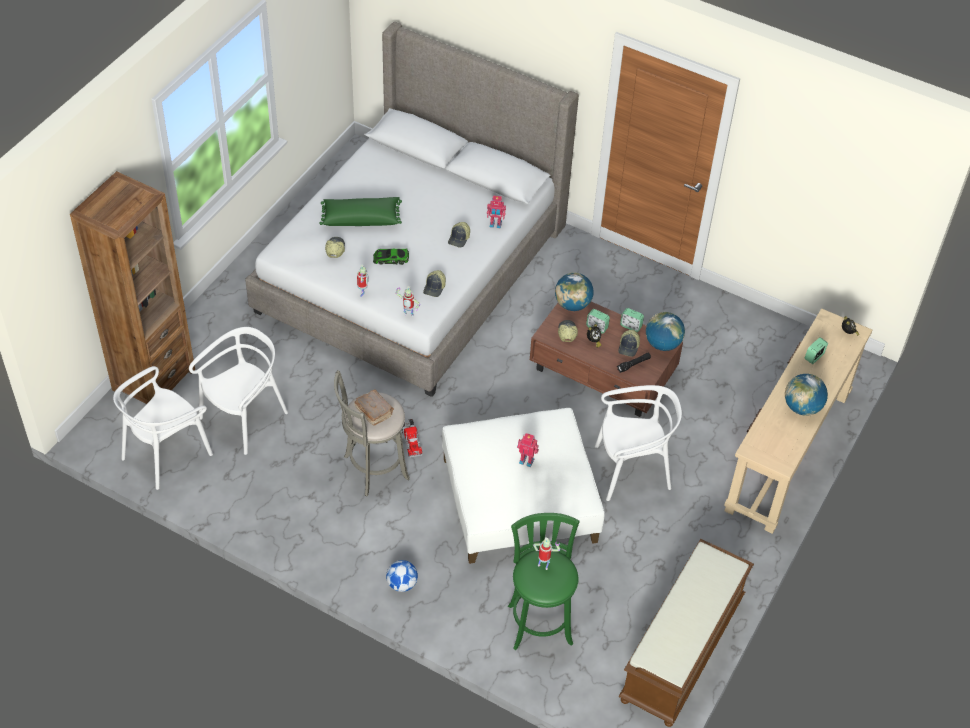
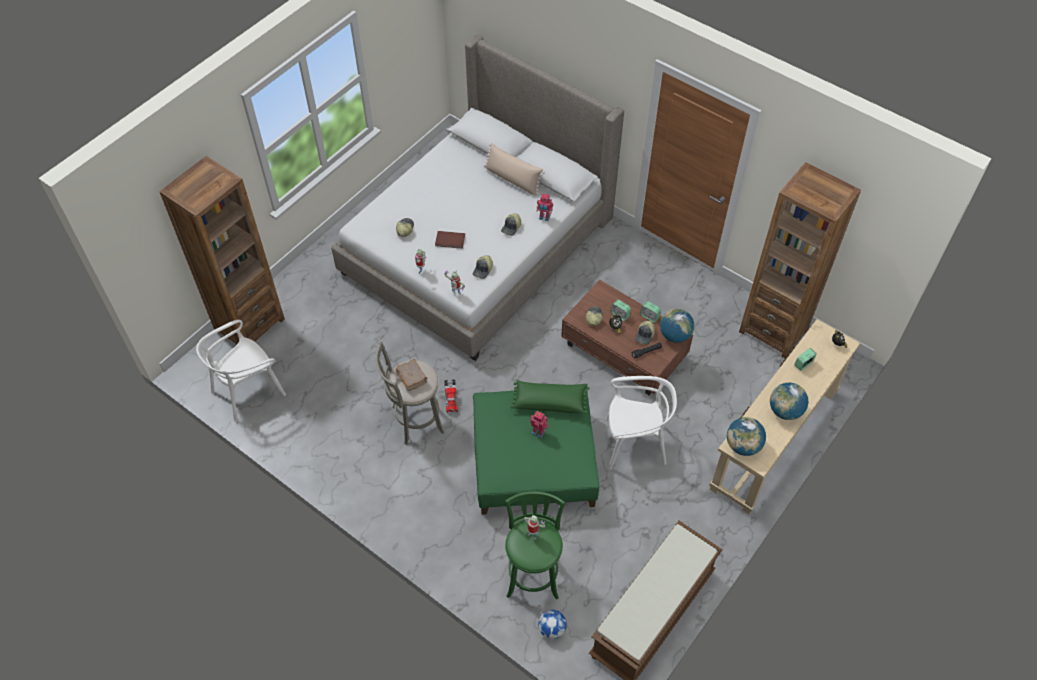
camera: 10 degrees right, 5 degrees up
white chair [189,327,288,455] -> none
green pillow [320,197,402,226] -> green pillow moved to [511,380,590,414]
toy car [373,248,409,265] -> brown book [435,231,465,249]
football [386,560,418,592] -> football moved to [538,610,567,639]
white ottoman [442,408,605,564] -> green ottoman [473,389,599,515]
globe [555,273,593,311] -> globe moved to [727,417,766,456]
none -> beige pillow [484,143,545,195]
none -> brown bookcase [739,162,861,359]

